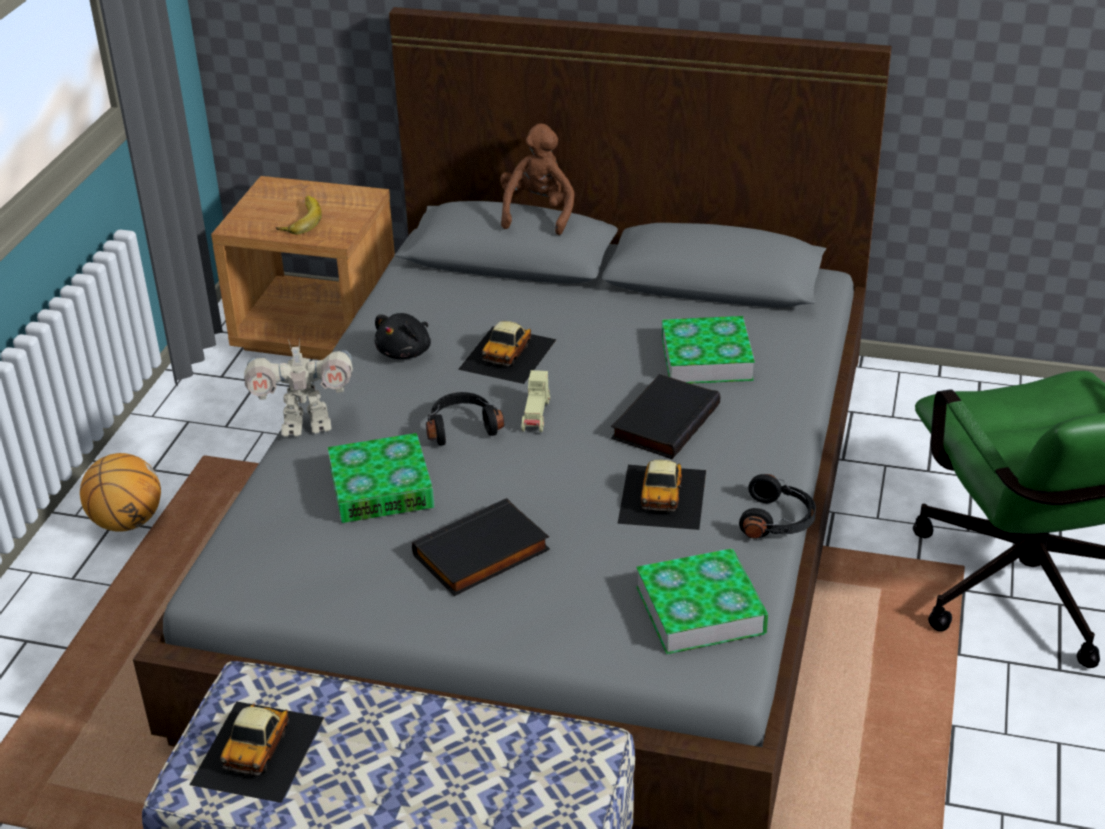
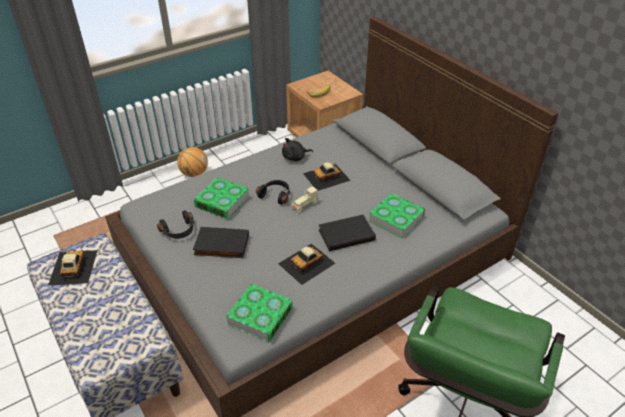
camera: 40 degrees right, 5 degrees up
toy car [190,701,324,803] -> toy car turned 120 degrees clockwise [48,250,97,286]
toy robot [244,338,353,437] -> none
brown plush toy [500,123,575,235] -> none
black headphones [739,474,816,539] -> black headphones moved to [157,210,194,239]

